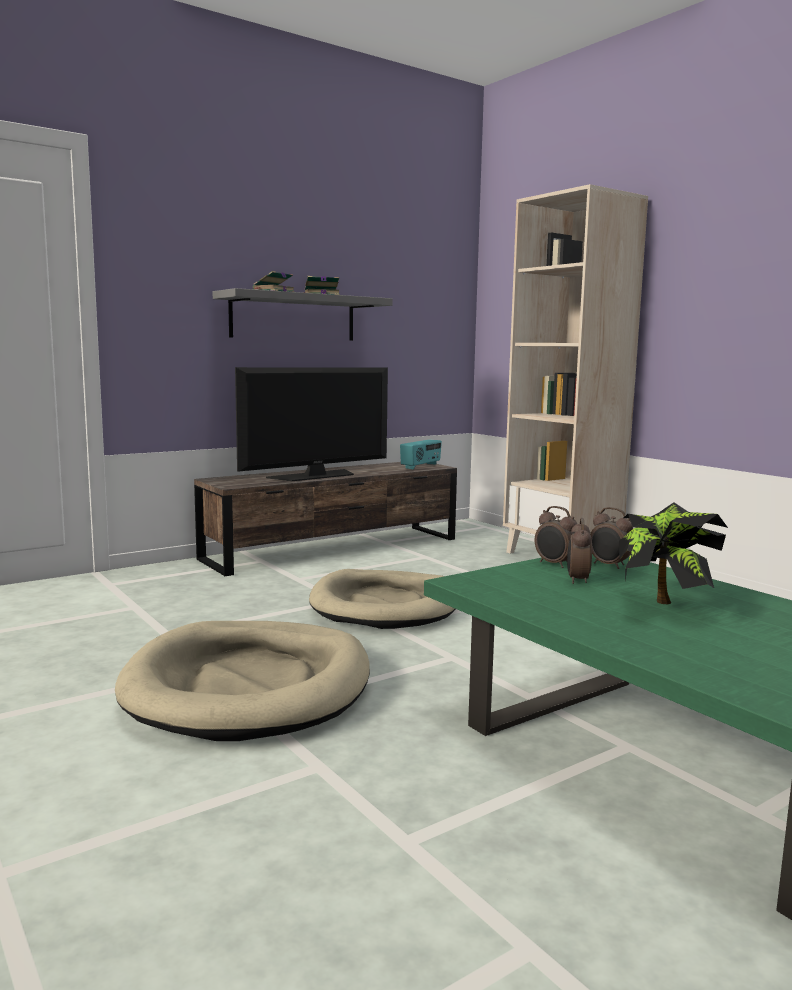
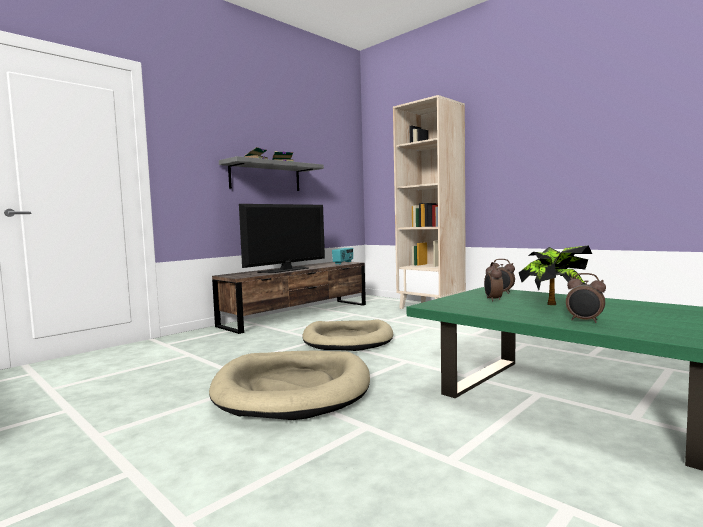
camera: 10 degrees left, 5 degrees down
alarm clock [535,506,577,568] -> alarm clock moved to [566,273,606,323]

